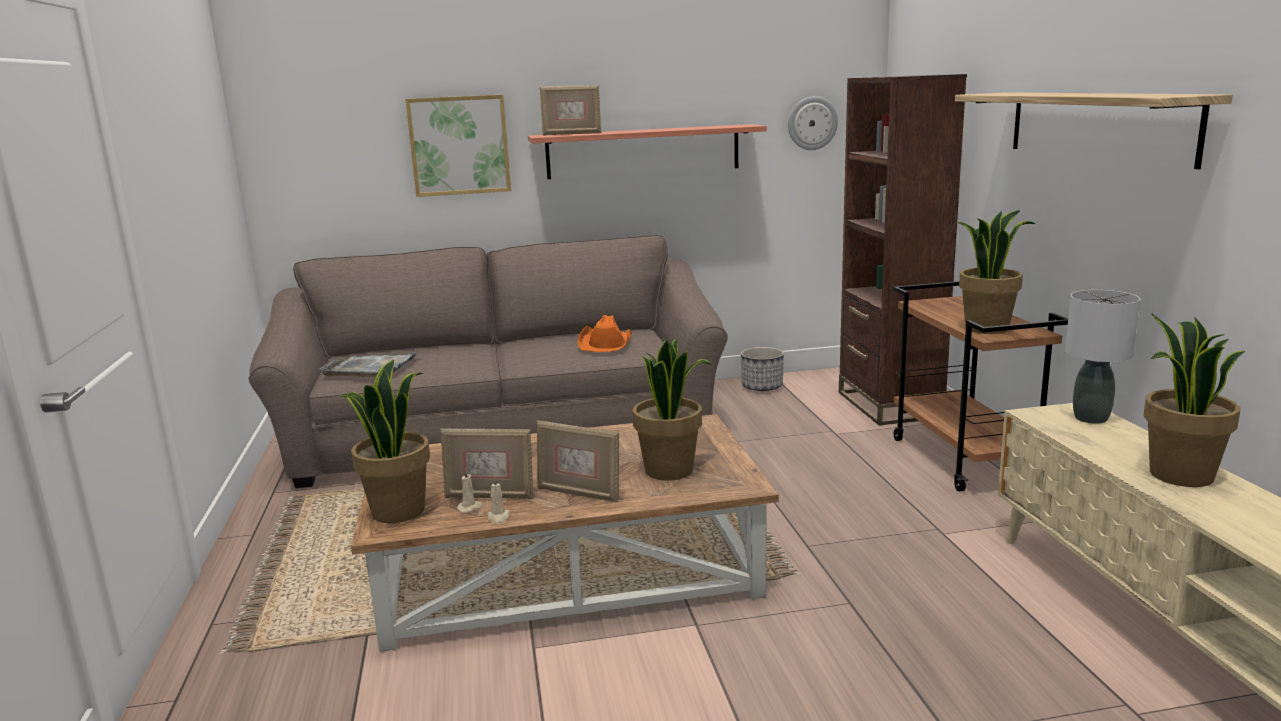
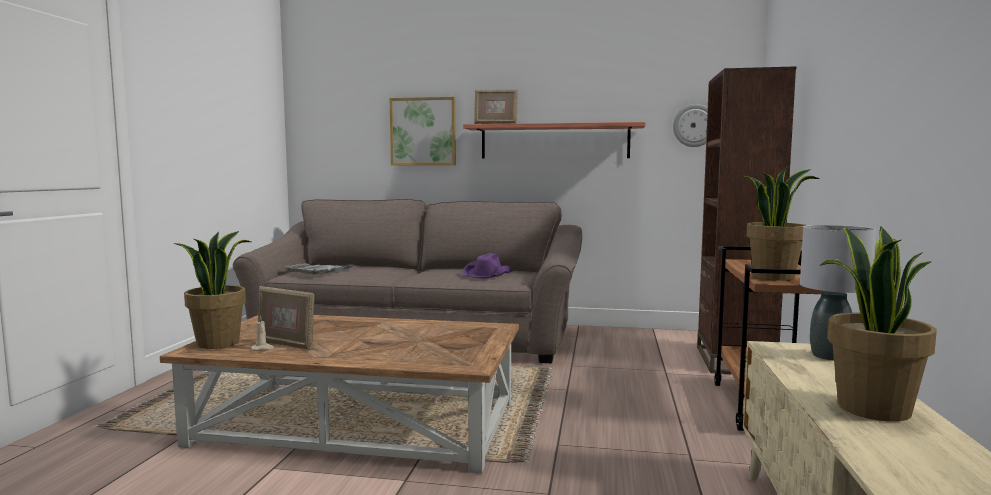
camera: 20 degrees right, 10 degrees down
beige candle [487,476,510,524] -> none
picture frame [537,420,619,502] -> none
orange hat [578,315,632,352] -> purple hat [462,253,513,278]
potted plant [632,338,712,481] -> none
planter [741,347,784,391] -> none
shelf [955,92,1233,169] -> none

